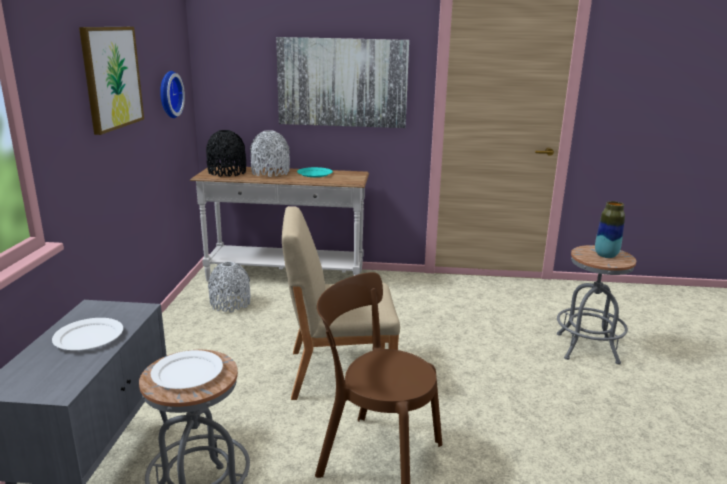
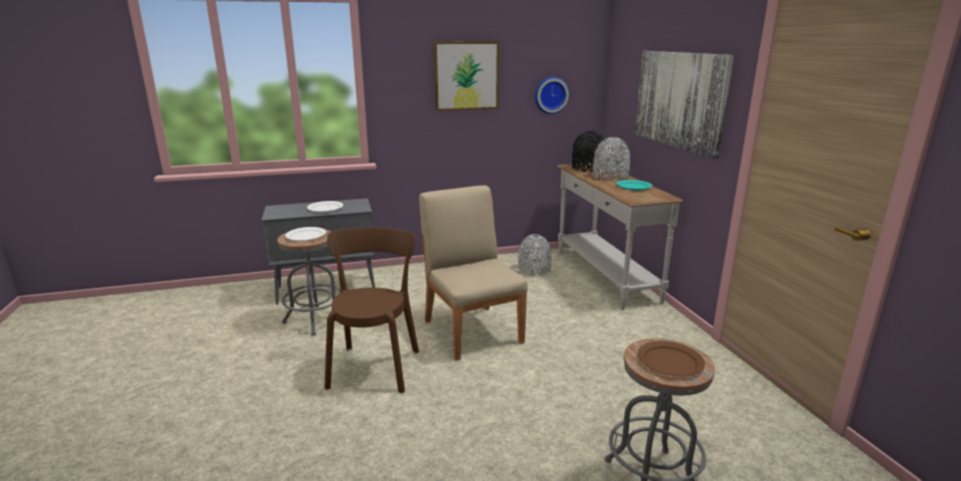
camera: 70 degrees right, 0 degrees up
vase [595,201,625,258] -> brown plate [638,341,705,376]

